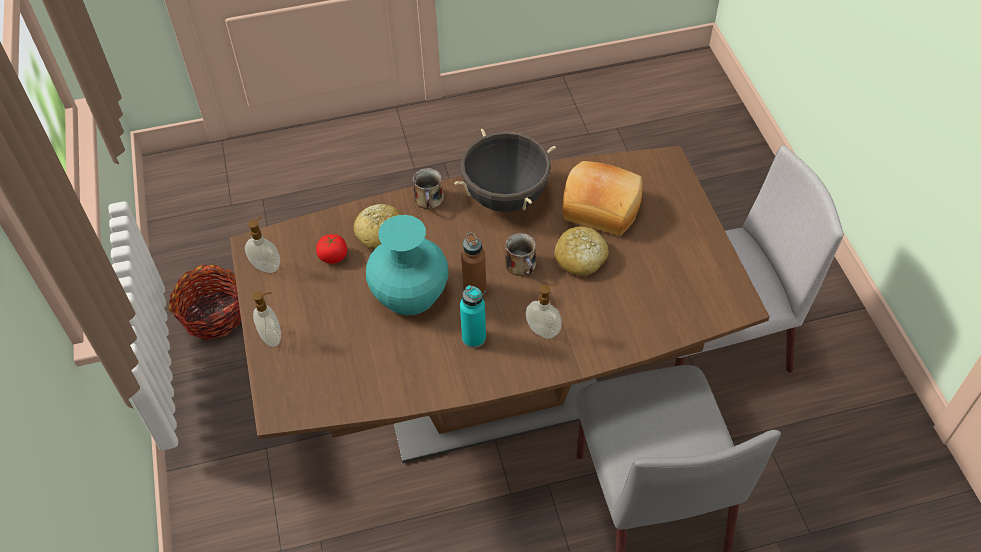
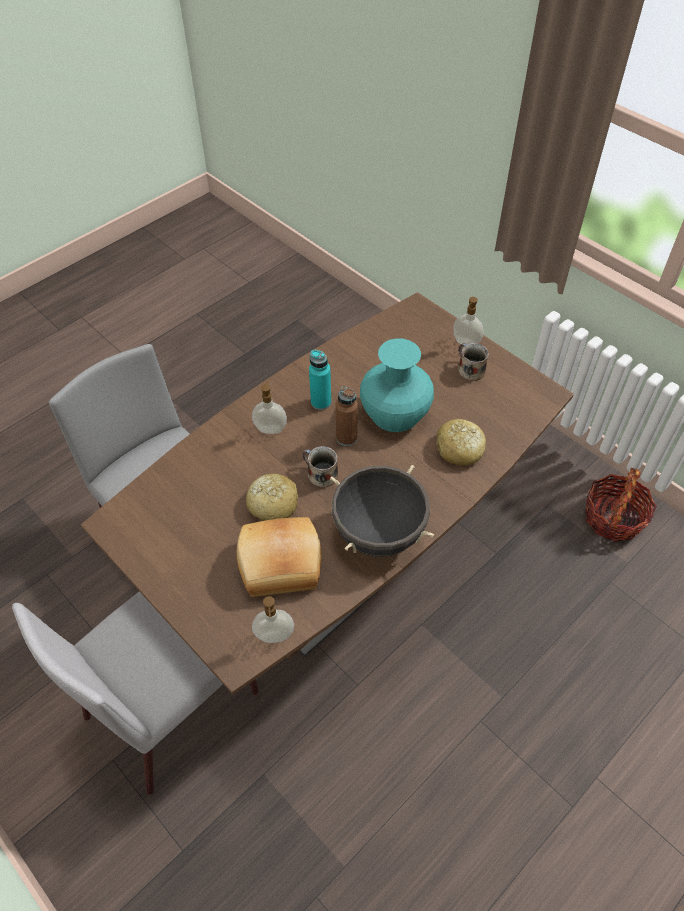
camera: 150 degrees right, 0 degrees up
soap dispenser [245,216,280,273] -> soap dispenser moved to [252,596,294,643]
tomato [316,234,347,264] -> none
mug [413,168,444,209] -> mug moved to [458,343,489,381]

